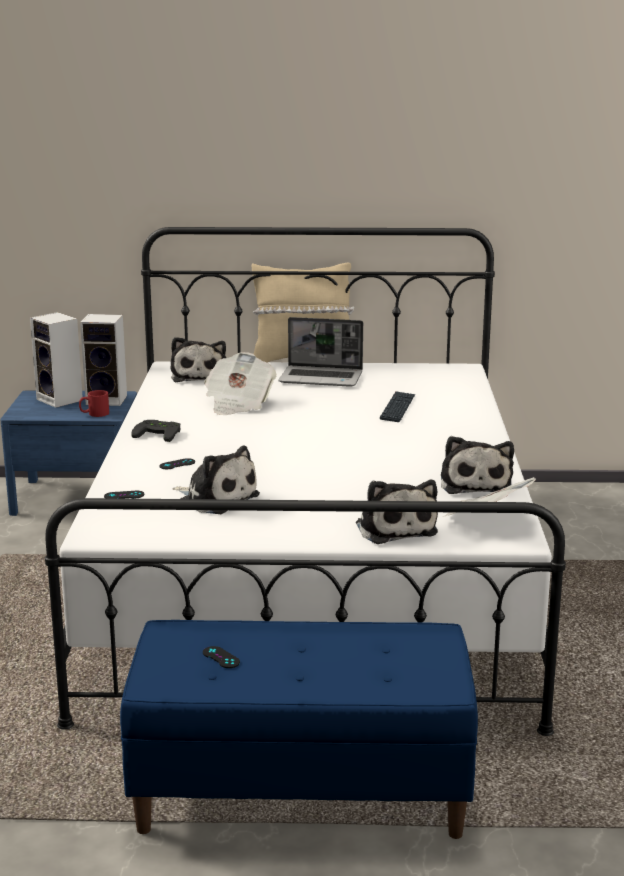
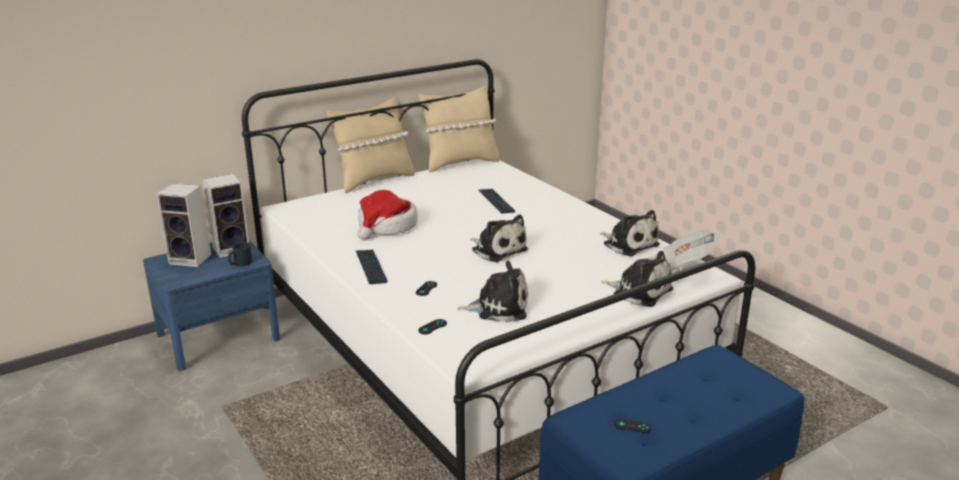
camera: 35 degrees left, 5 degrees up
red mug [79,390,109,417] -> black mug [228,242,252,266]
black game controller [131,420,181,442] -> keyboard [356,250,388,284]
plush toy [171,337,226,382] -> plush toy moved to [470,215,528,262]
newspaper [204,352,276,415] -> hat [357,190,418,240]
laptop [278,317,363,387] -> none
none -> beige pillow [419,86,500,172]

